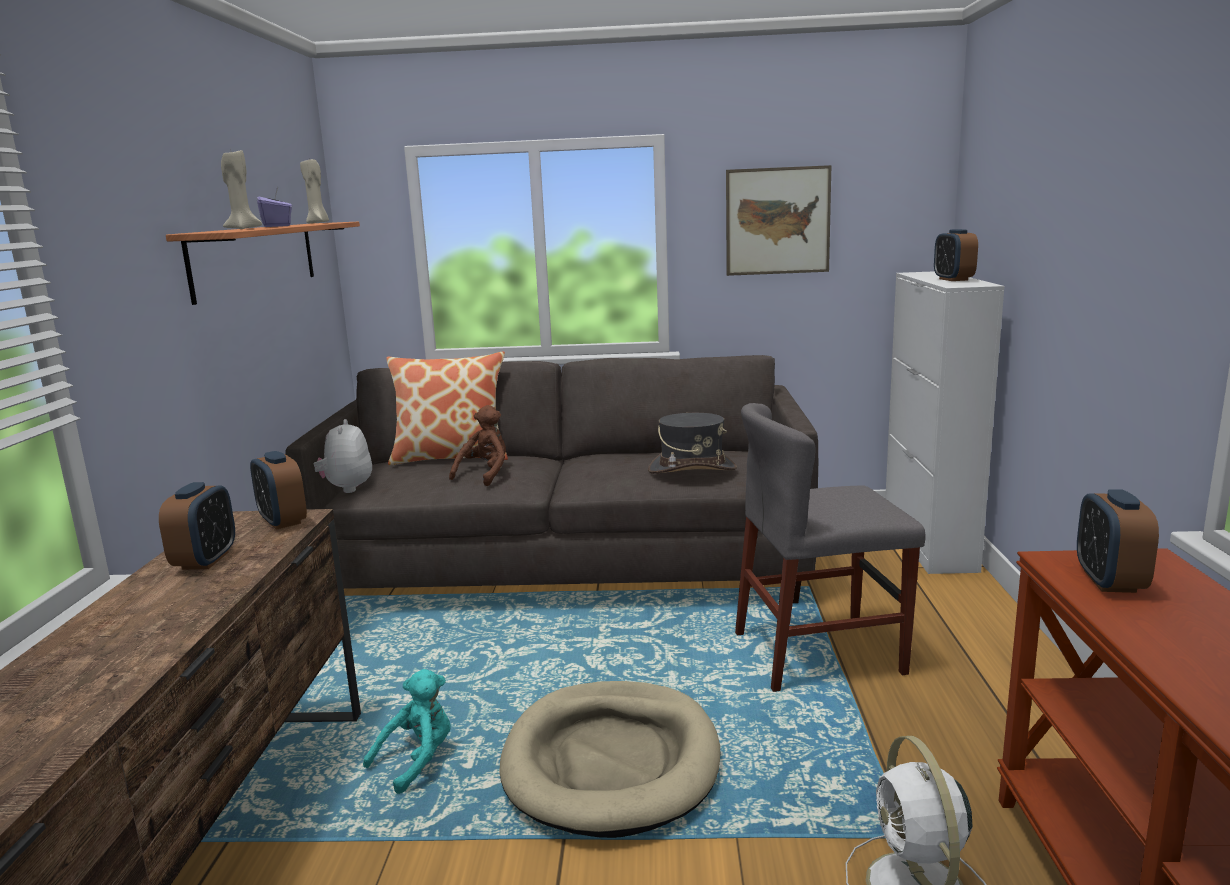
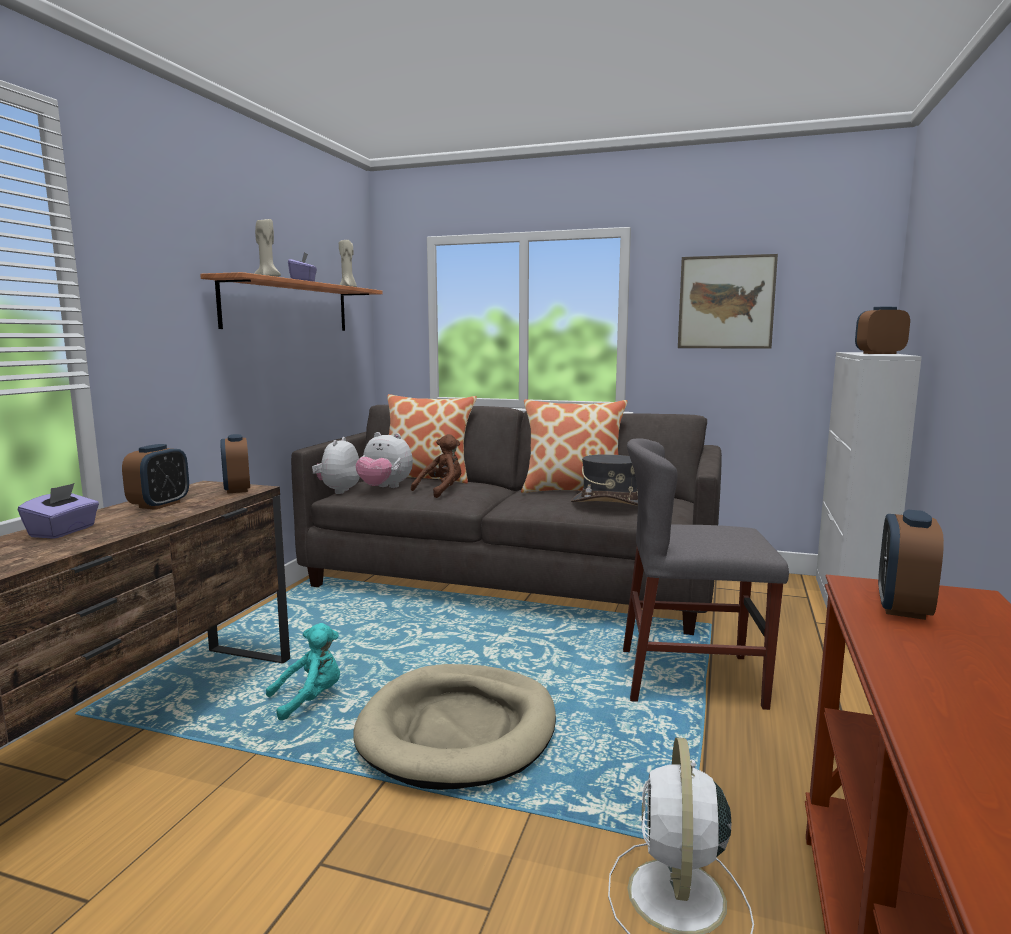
camera: 15 degrees right, 5 degrees down
alarm clock [934,229,978,281] -> alarm clock turned 75 degrees clockwise [855,307,910,354]
none -> purple tissue box [18,483,99,539]
none -> plush toy [356,432,413,488]
none -> pillow [521,399,628,493]

